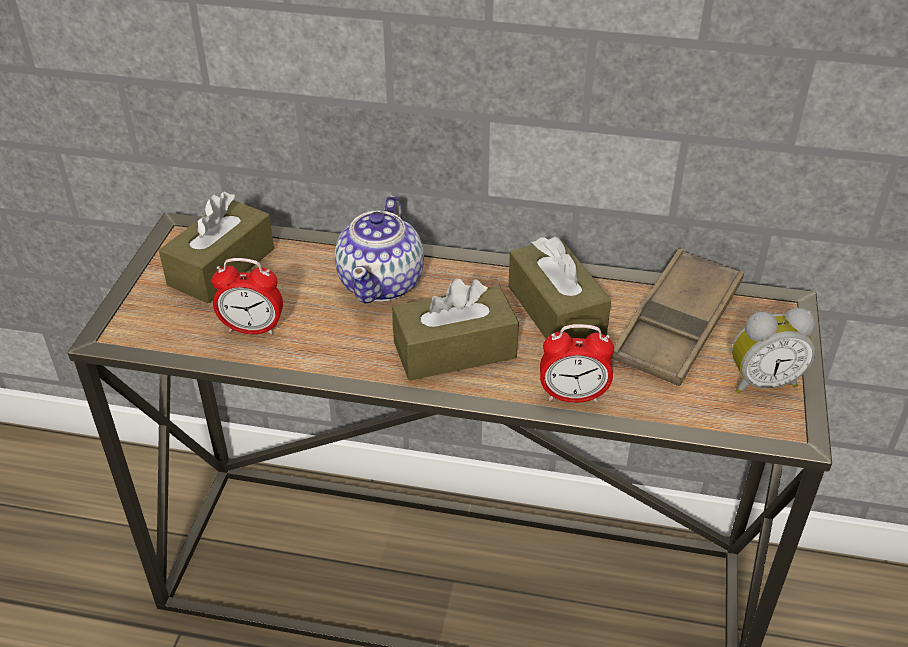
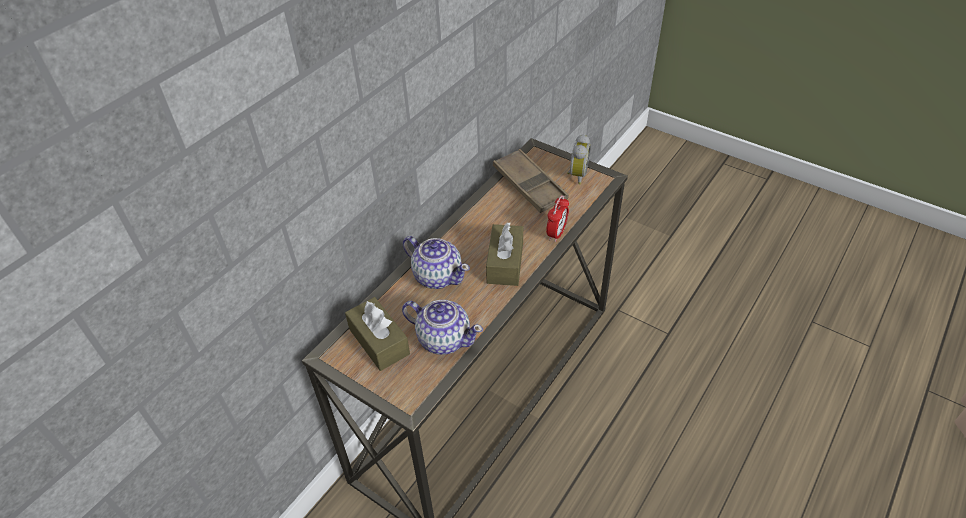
camera: 65 degrees left, 5 degrees up
alarm clock [212,258,283,335] -> teapot [402,300,483,355]
brown tissue box [508,237,611,339] -> none

